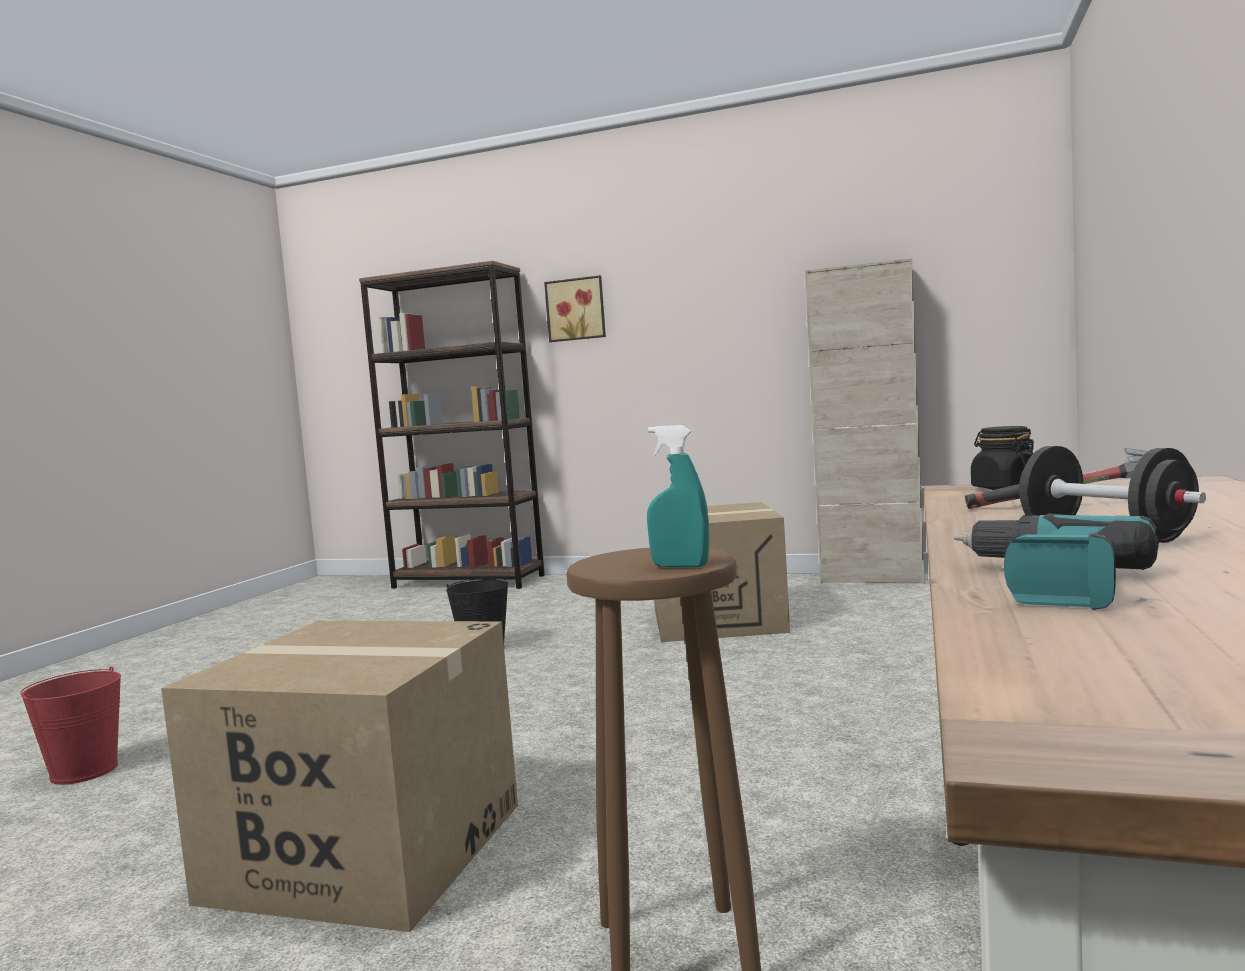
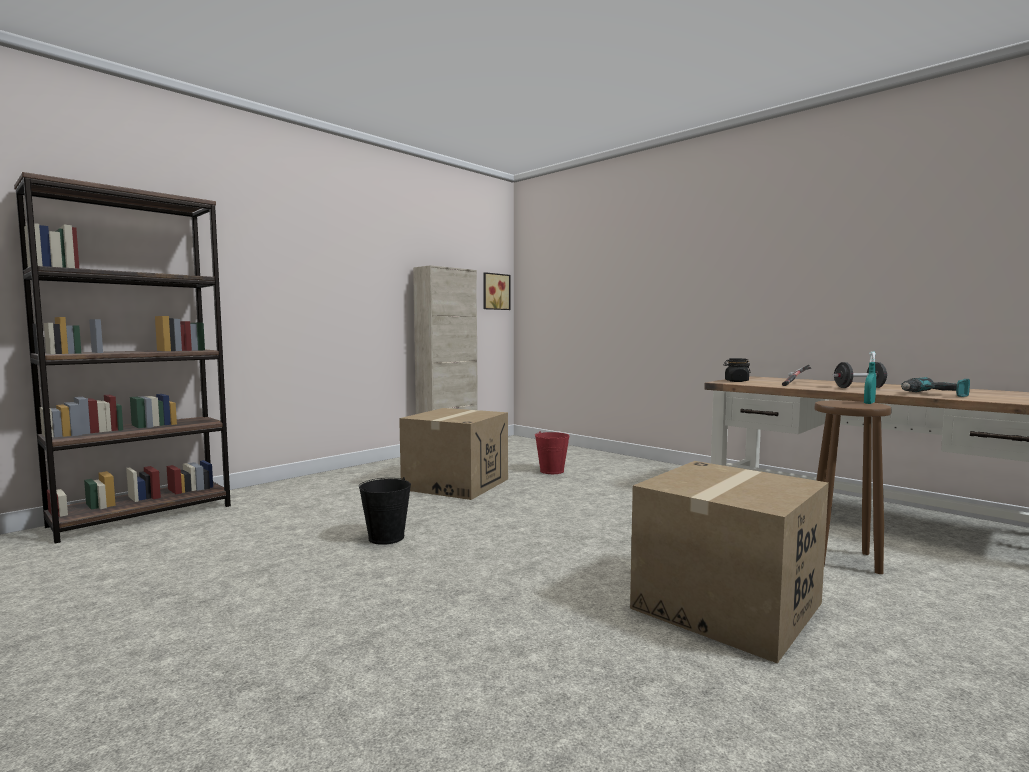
camera: 65 degrees left, 0 degrees up
red bucket [20,666,121,785] -> red bucket moved to [535,431,570,474]
picture [544,275,606,342] -> picture moved to [483,272,510,310]

